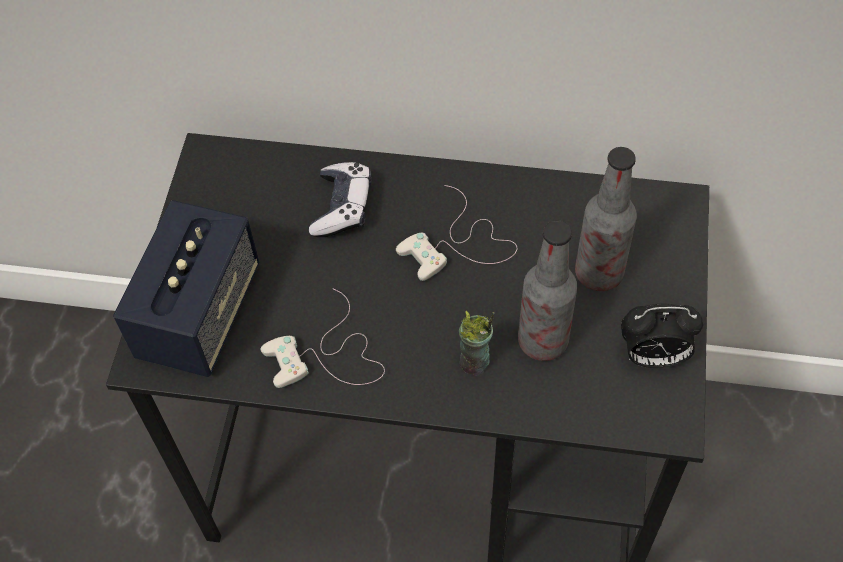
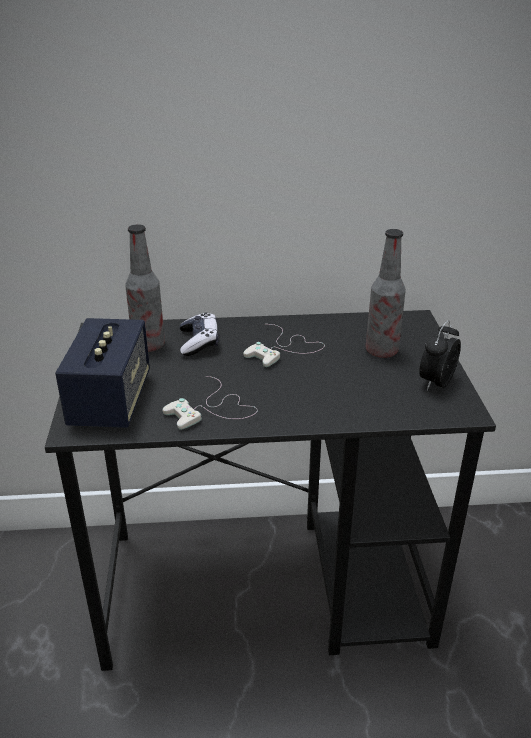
camera: 15 degrees left, 25 degrees down
cup [459,310,494,376] -> none
bottle [518,220,577,361] -> bottle moved to [125,224,165,352]
alarm clock [621,304,703,368] -> alarm clock turned 135 degrees clockwise [419,320,461,391]

